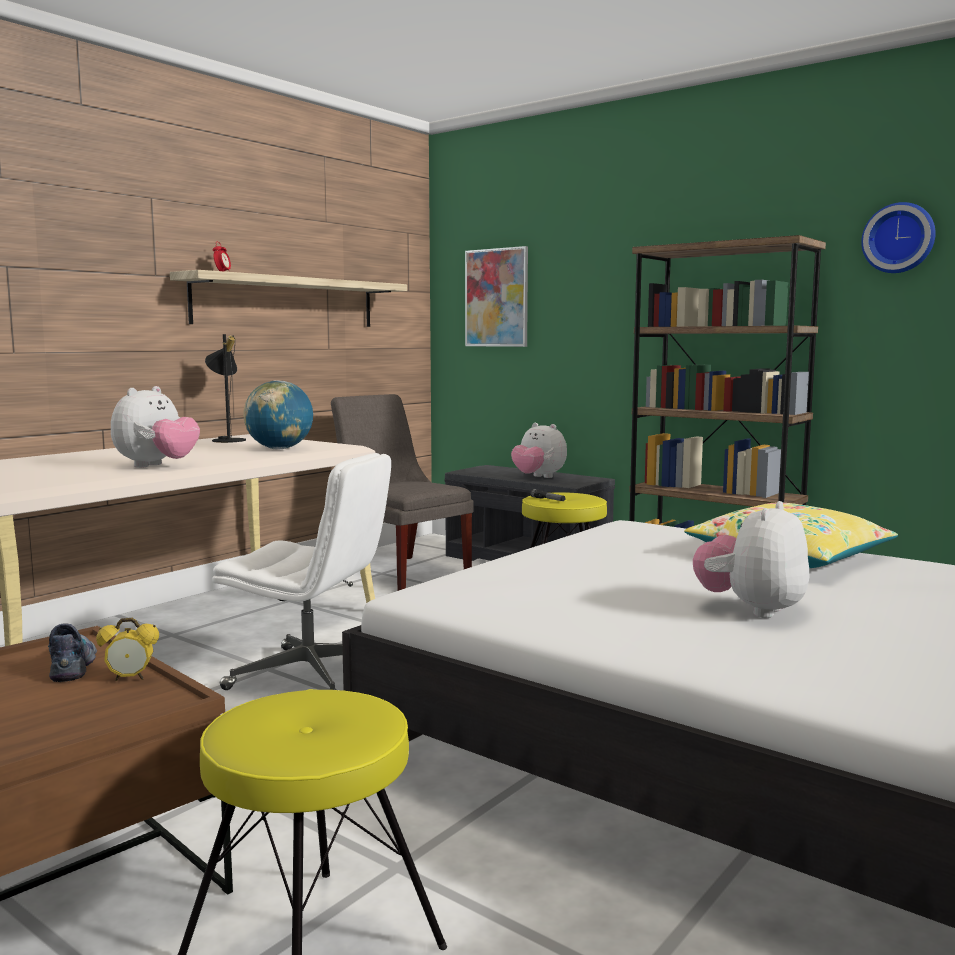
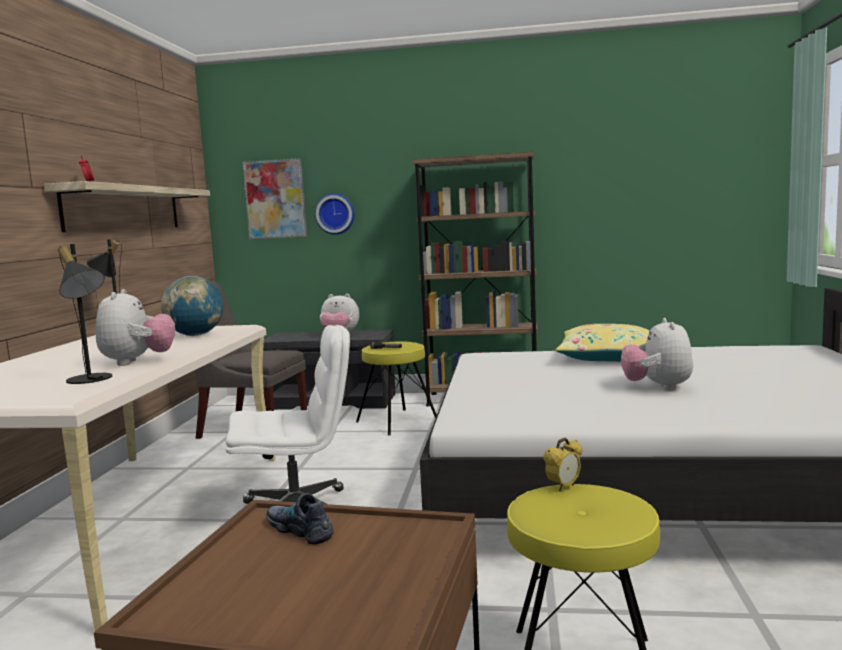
camera: 30 degrees left, 0 degrees up
alarm clock [96,618,159,681] -> alarm clock moved to [543,438,582,491]
wall clock [861,202,936,273] -> wall clock moved to [315,193,355,235]
none -> black table lamp [58,244,112,384]

